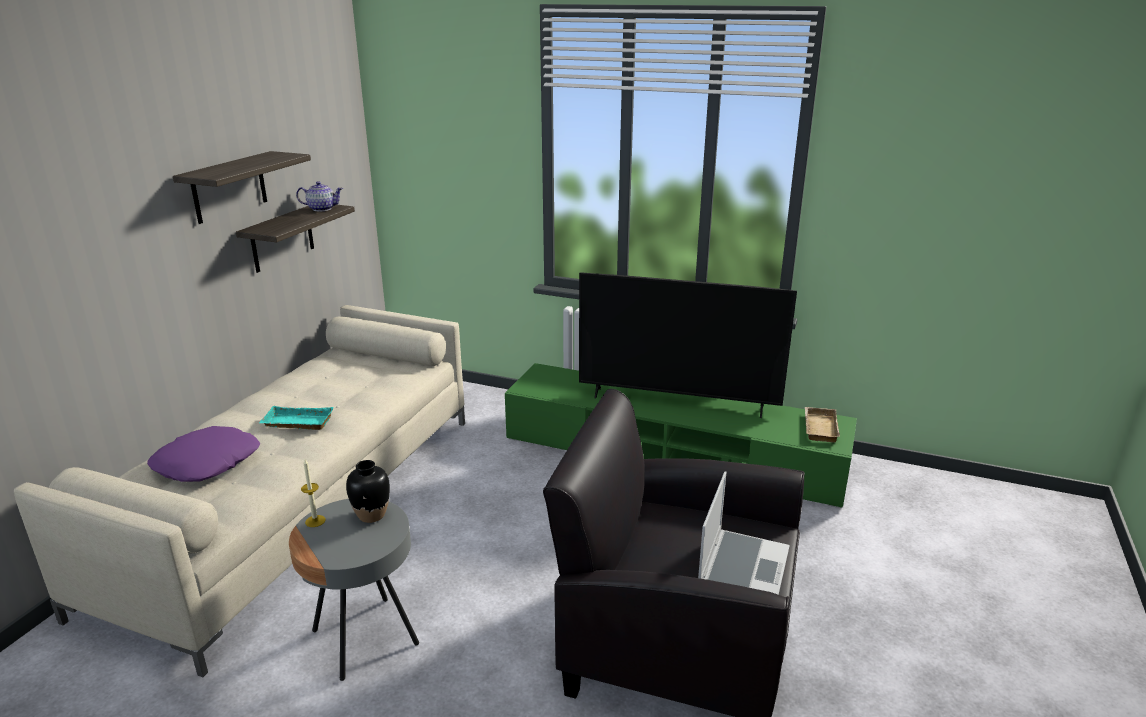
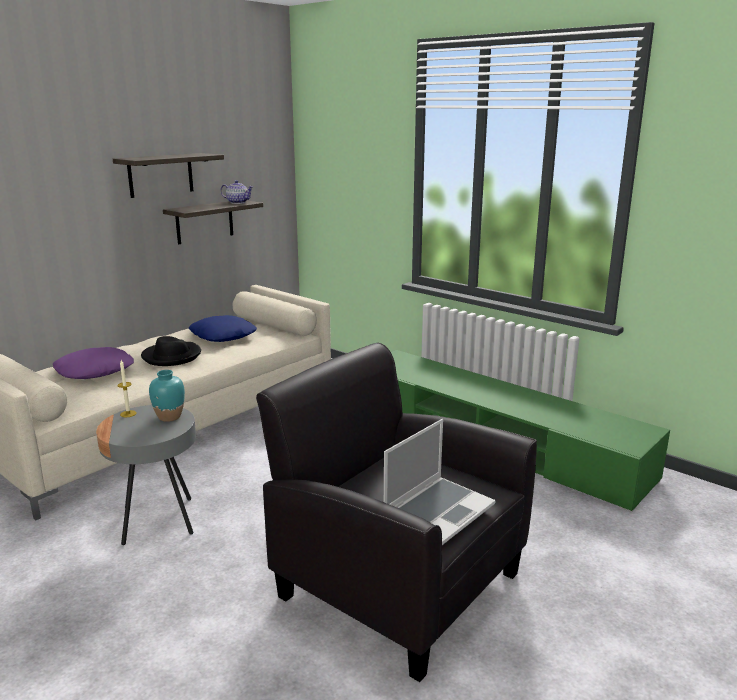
camera: 20 degrees right, 5 degrees down
turquoise tray [259,406,334,430] -> black hat [141,336,201,366]
black vase [346,460,390,523] -> turquoise vase [149,370,185,422]
television [579,272,797,418] -> none
beige tray [805,407,840,443] -> none
none -> blue pillow [189,315,257,342]

